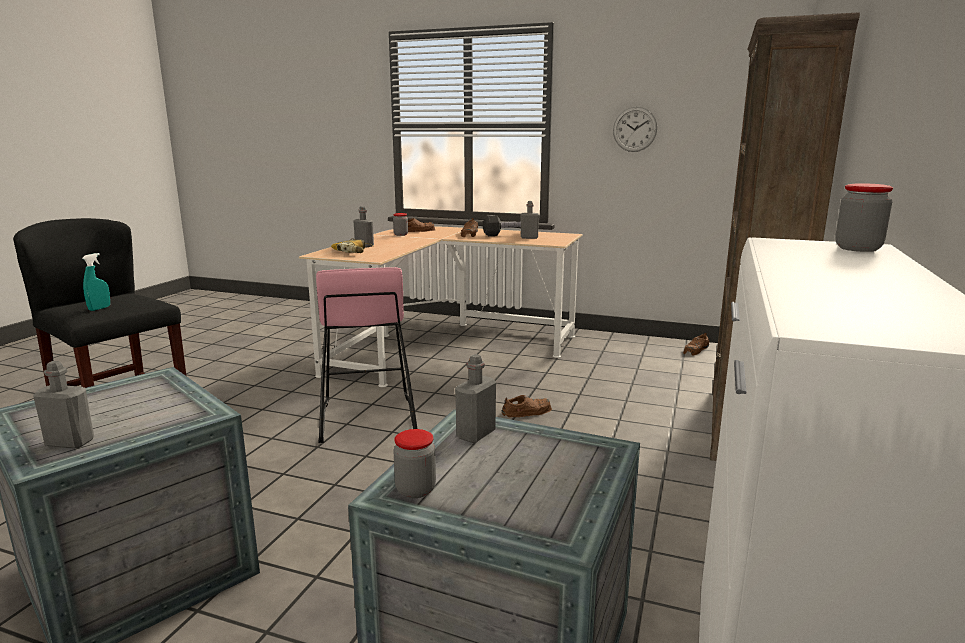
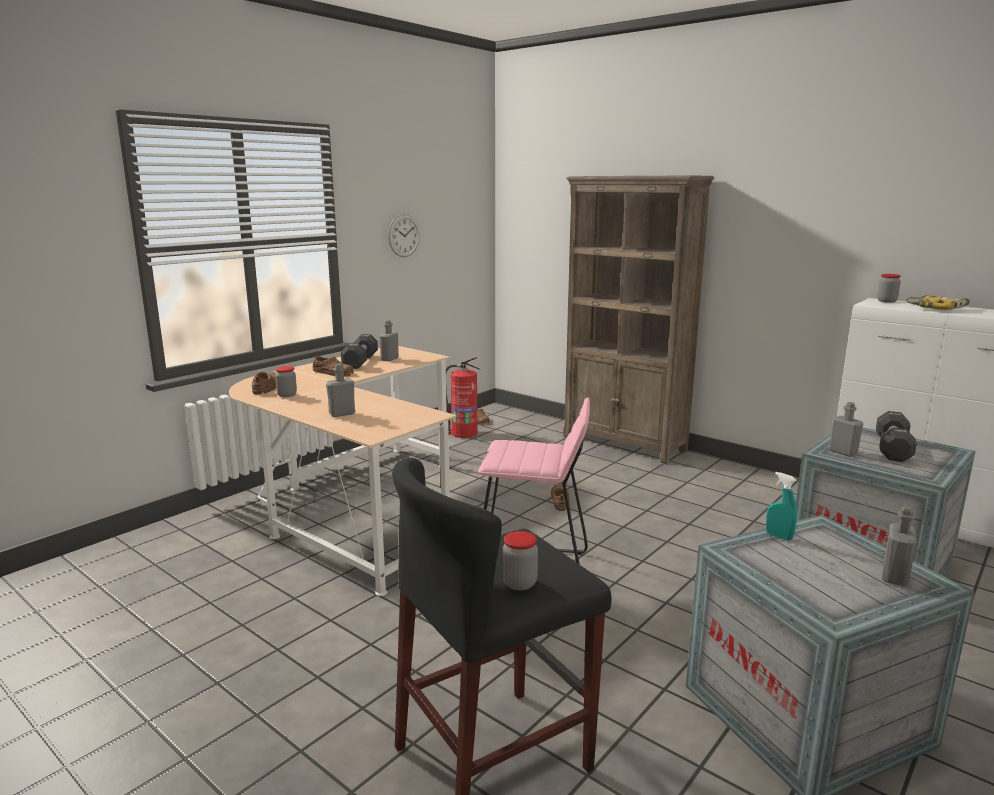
camera: 70 degrees left, 0 degrees up
turquoise spray bottle [82,253,110,311] -> turquoise spray bottle moved to [766,472,797,541]
power drill [331,238,373,253] -> power drill moved to [906,295,970,310]
jar [393,429,436,498] -> jar moved to [502,531,538,591]
none -> fire extinguisher [446,357,480,438]
none -> black dumbbell [876,411,917,462]

